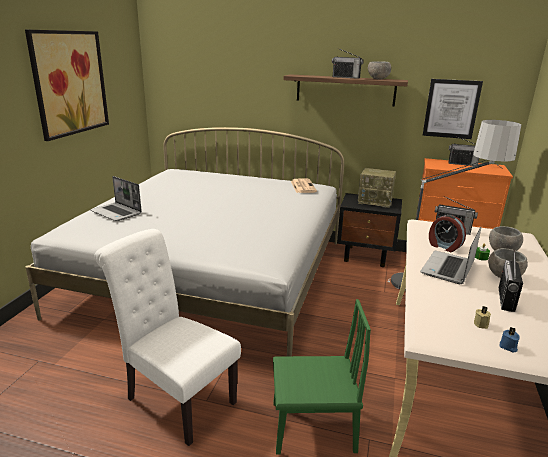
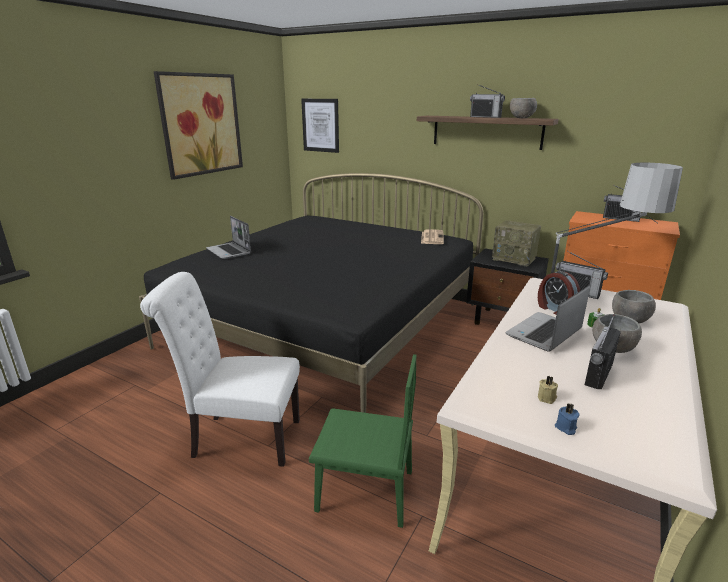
camera: 15 degrees right, 0 degrees up
white bed [25,127,344,356] -> black bed [139,173,483,413]
white chair [95,229,241,446] -> white chair turned 45 degrees counterclockwise [140,272,300,467]
picture [423,79,483,139] -> picture moved to [301,99,339,153]

